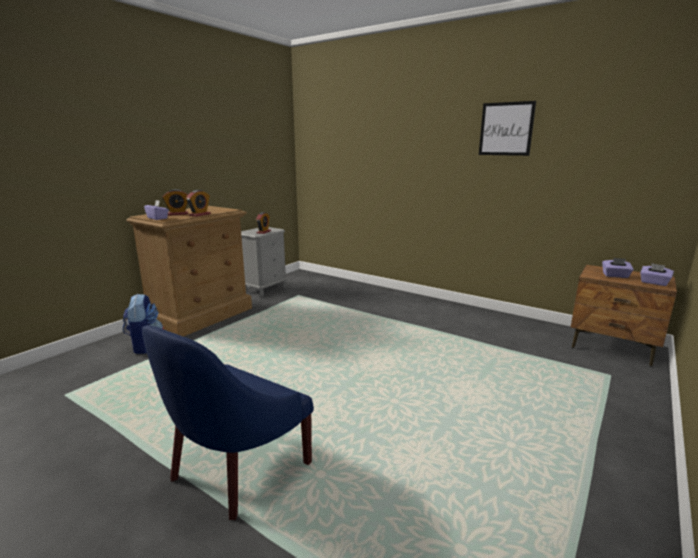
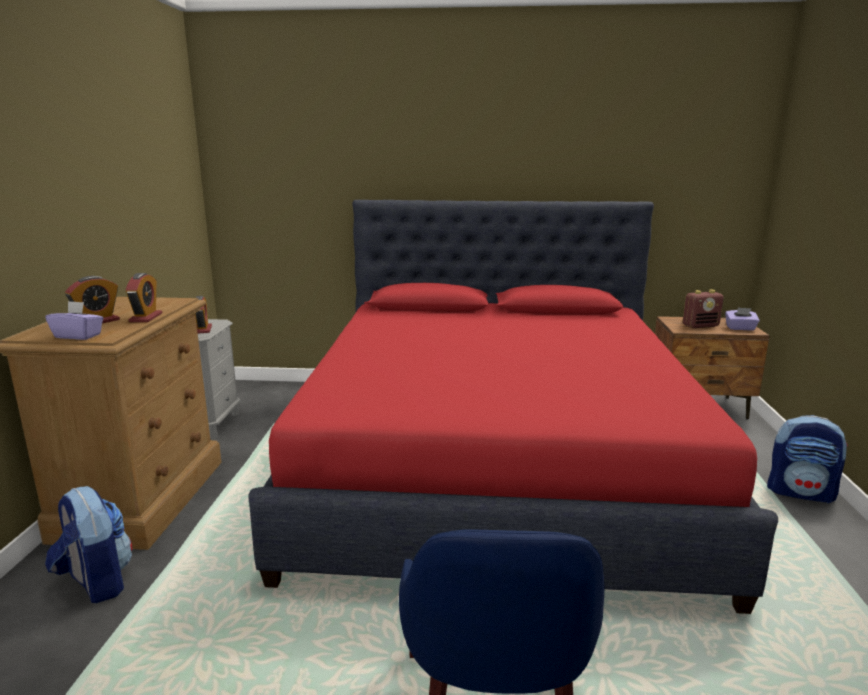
camera: 30 degrees left, 0 degrees up
picture [479,101,536,156] -> none
purple tissue box [602,258,634,278] -> radio [683,290,724,328]
none -> red bed [248,200,778,614]
none -> backpack [767,415,848,503]

